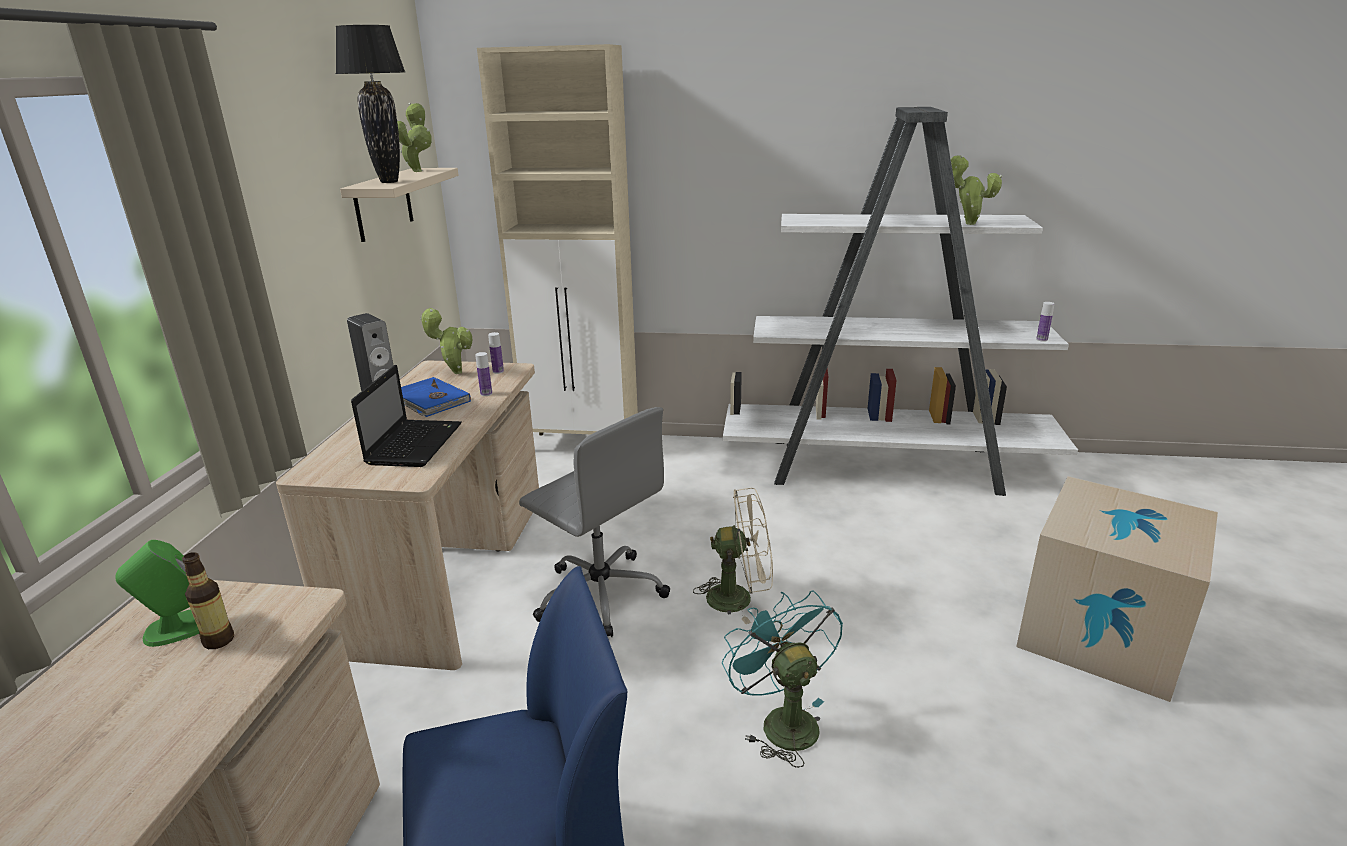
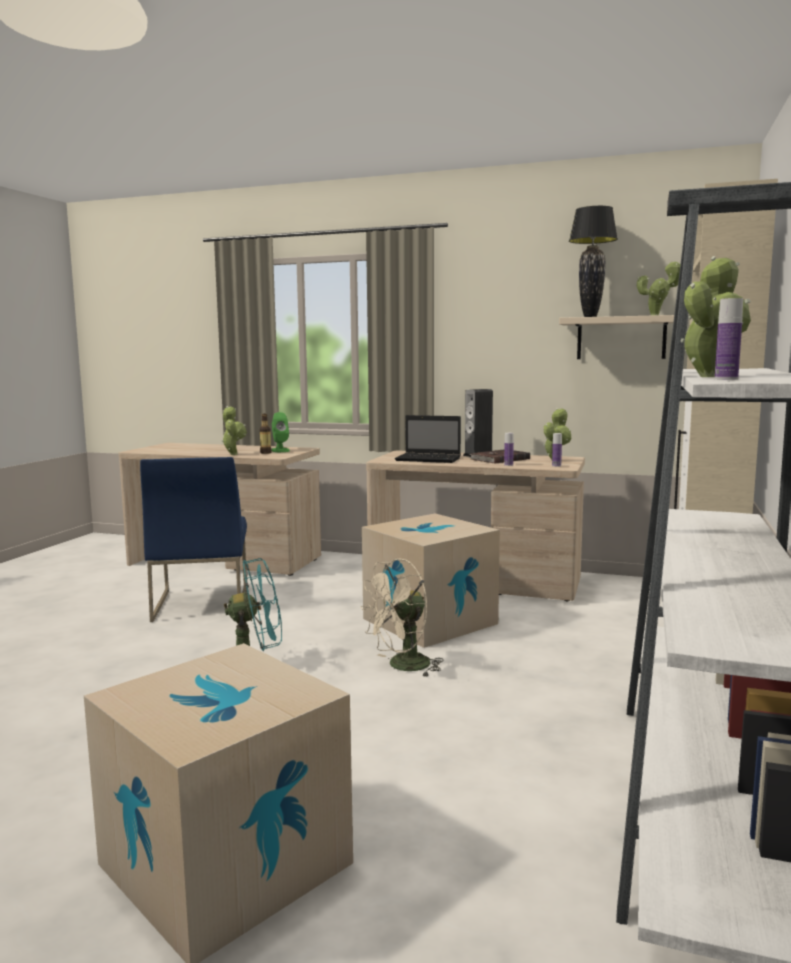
camera: 100 degrees right, 15 degrees down
blue book [401,377,471,417] -> brown book [469,449,530,464]
grey office chair [519,407,670,637] -> cardboard box [362,514,500,648]
beige fan [693,488,773,624] -> beige fan turned 45 degrees clockwise [360,558,444,676]
bottle [1036,302,1055,342] -> bottle moved to [715,298,743,380]
none -> potted plant [222,406,247,455]

